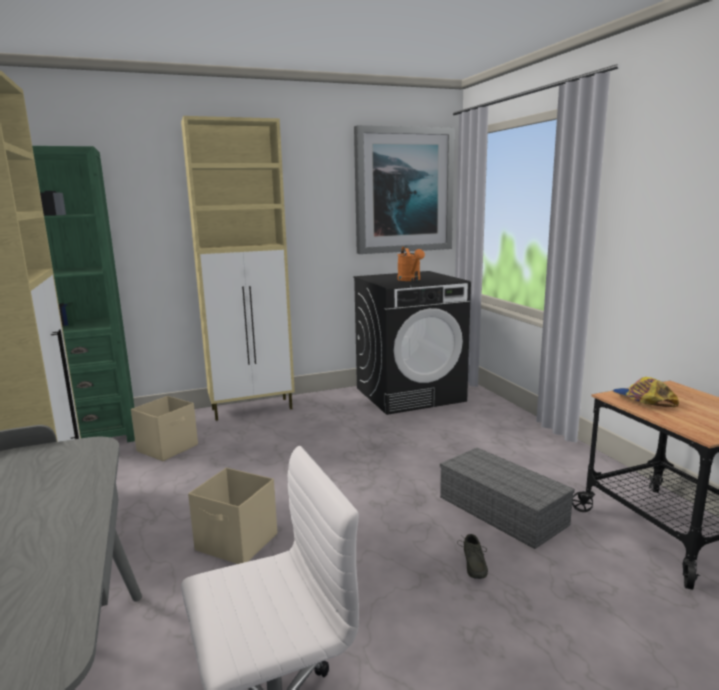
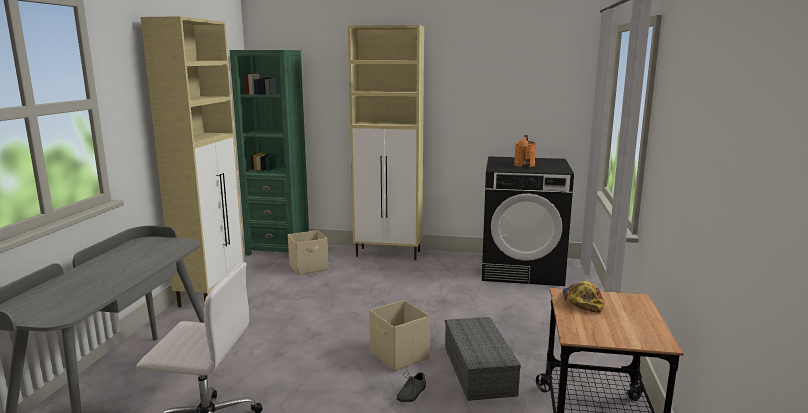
camera: 30 degrees right, 0 degrees up
beige storage box [188,468,277,564] -> beige storage box moved to [369,300,430,371]
picture [354,125,455,254] -> none

